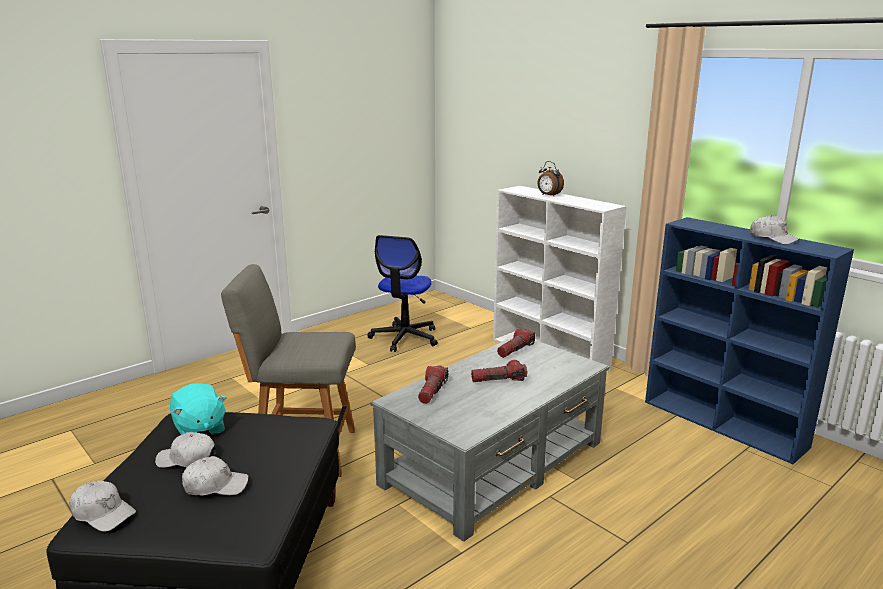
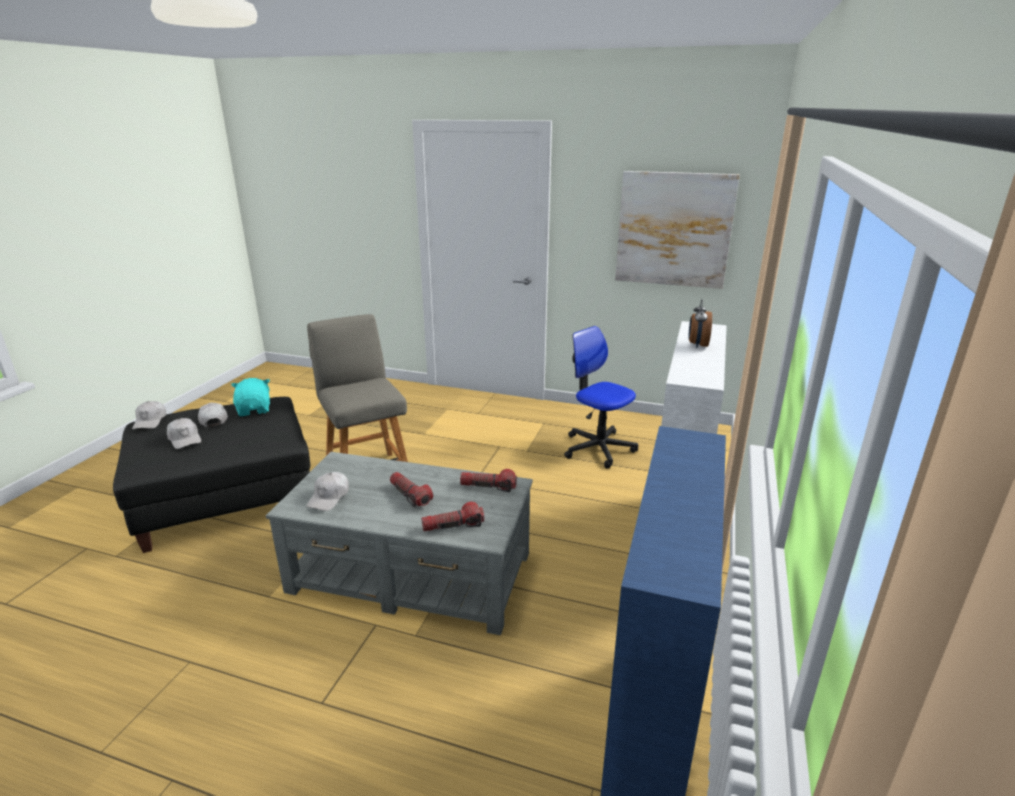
camera: 60 degrees right, 5 degrees up
turquoise plush toy [170,383,227,435] -> turquoise plush toy turned 135 degrees clockwise [231,378,270,416]
office chair [367,235,438,352] -> office chair turned 60 degrees clockwise [564,326,638,469]
flashlight [418,365,448,404] -> flashlight moved to [421,502,484,531]
white cap [750,215,800,245] -> white cap moved to [306,472,349,511]
none -> picture [615,171,740,289]

